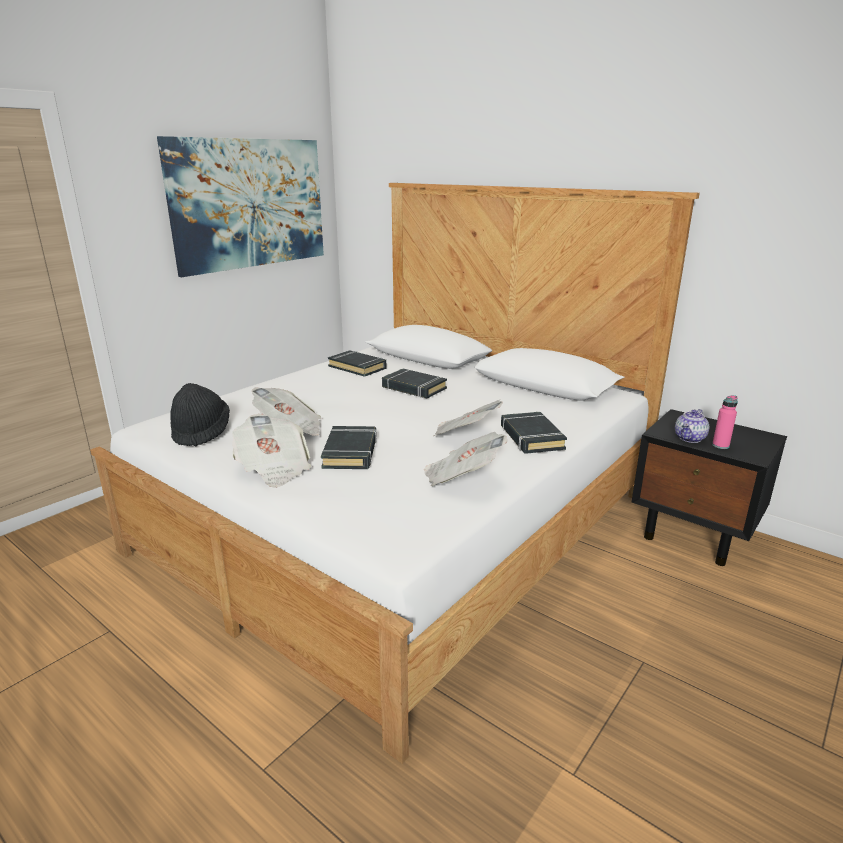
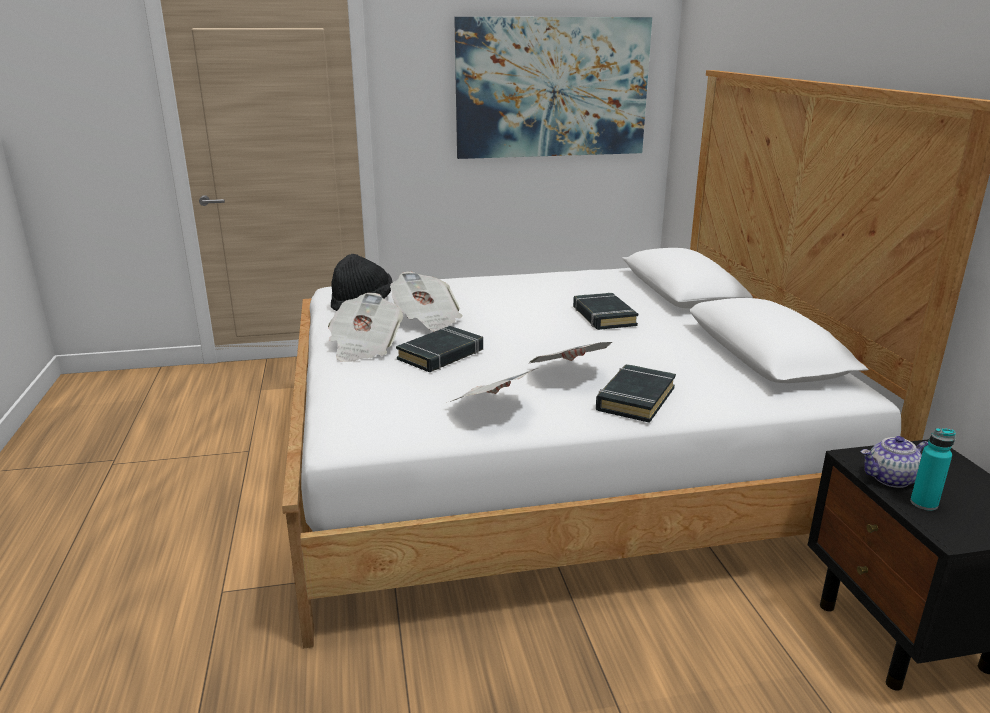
camera: 40 degrees right, 0 degrees up
black book [328,350,386,377] -> none
pink bottle [712,395,738,449] -> turquoise bottle [910,428,956,511]

